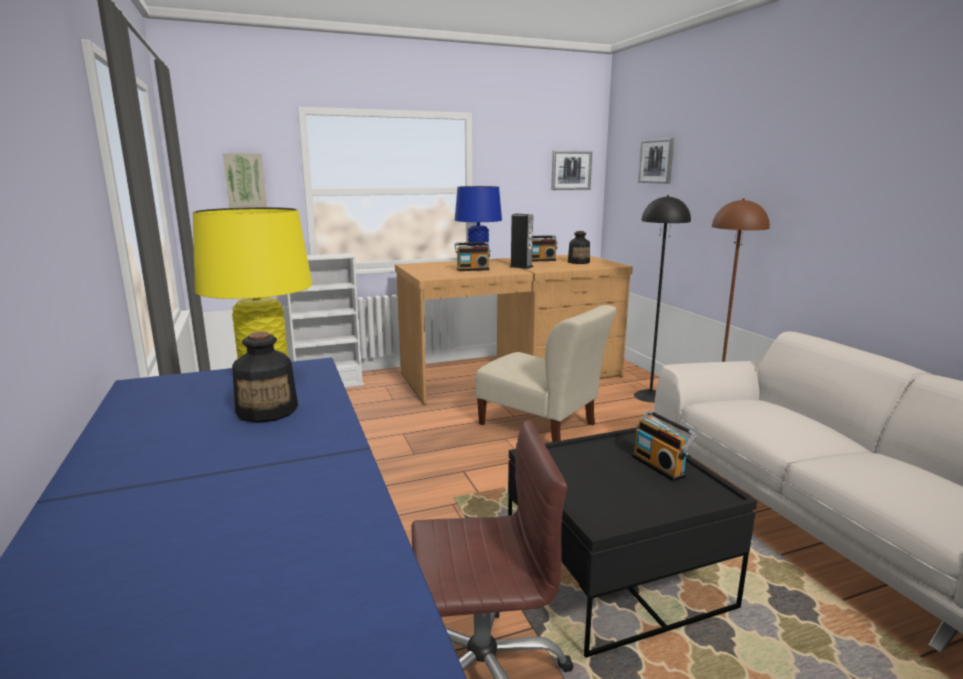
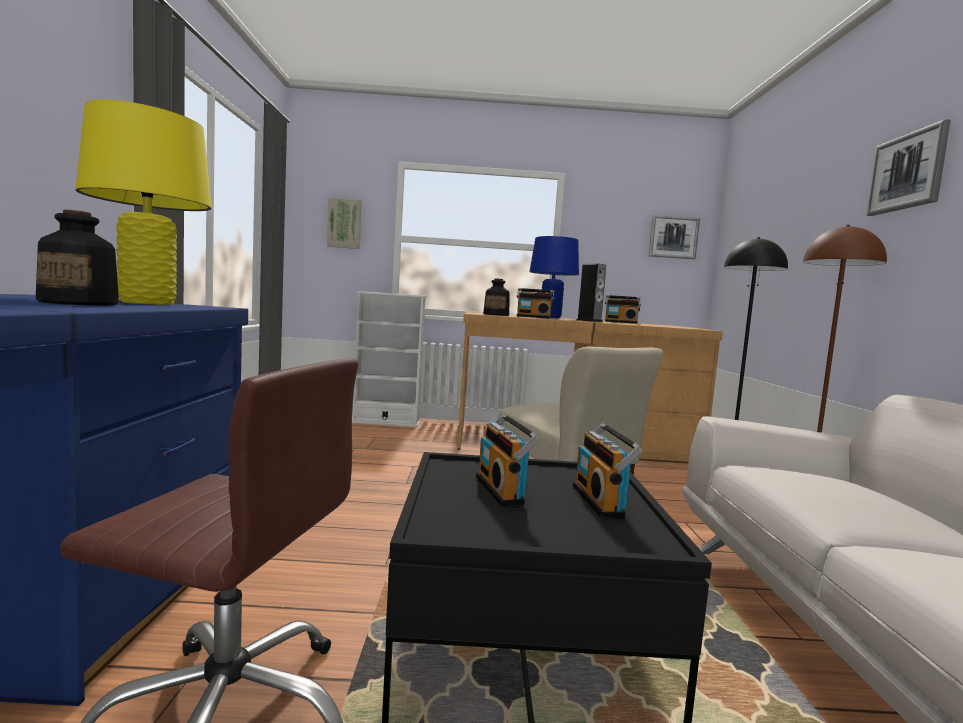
camera: 20 degrees right, 10 degrees down
bottle [568,231,590,264] -> bottle moved to [483,279,510,316]
picture [638,138,674,184] -> picture moved to [866,119,951,216]
none -> radio [476,414,540,507]

